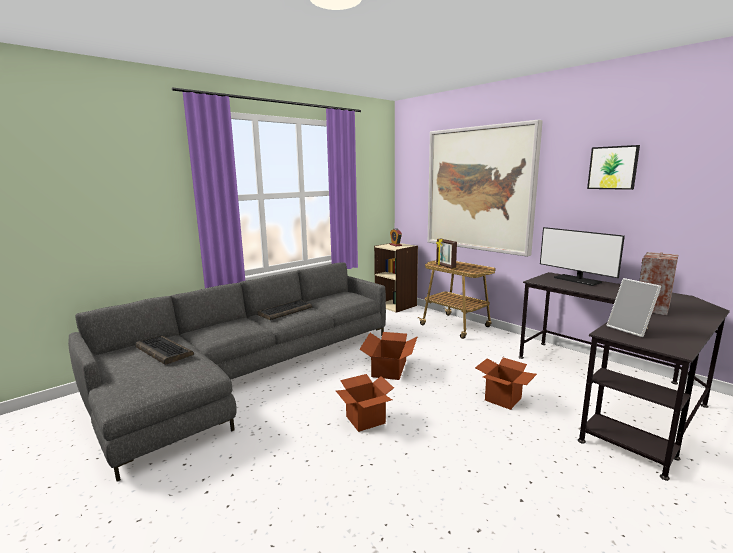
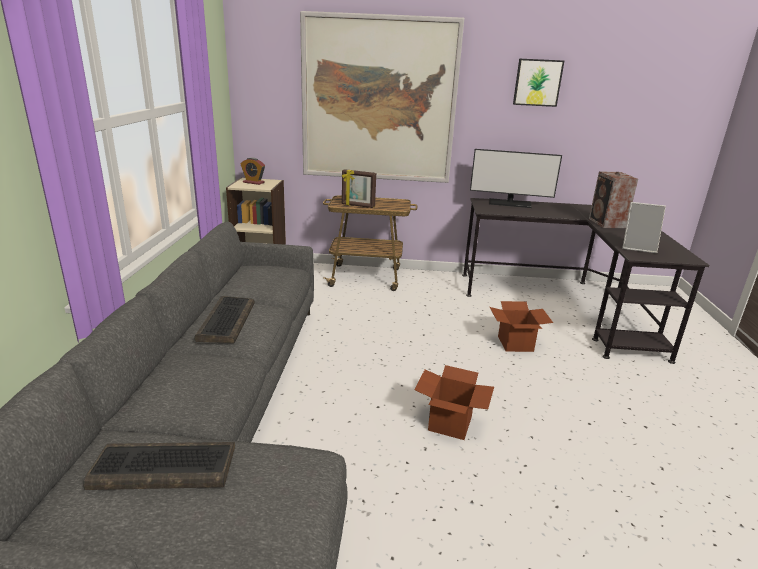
camera: 45 degrees left, 10 degrees up
cardboard box [360,332,418,380] -> none

